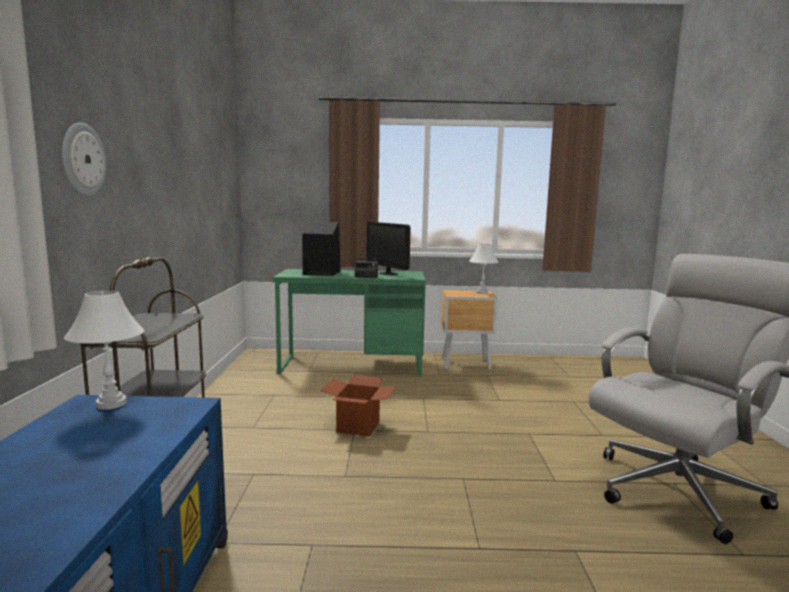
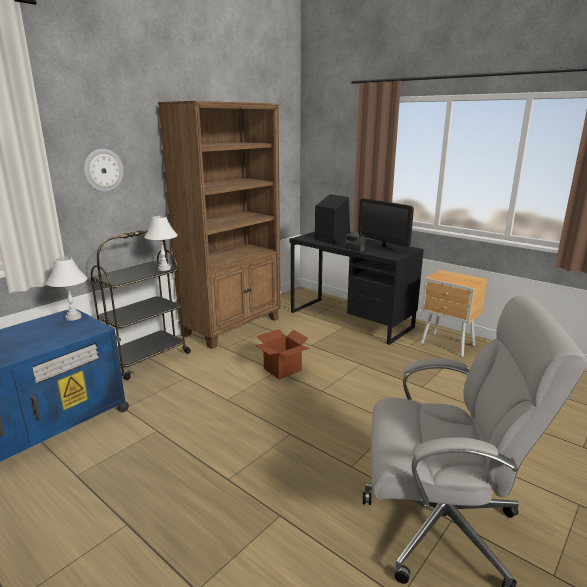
camera: 40 degrees right, 10 degrees up
green desk [273,269,426,377] -> black desk [290,232,424,345]
monitor [367,222,411,275] -> monitor turned 45 degrees counterclockwise [358,198,414,250]
white table lamp [469,244,499,294] -> white table lamp moved to [144,216,178,271]
none -> brown bookcase [158,101,281,349]

